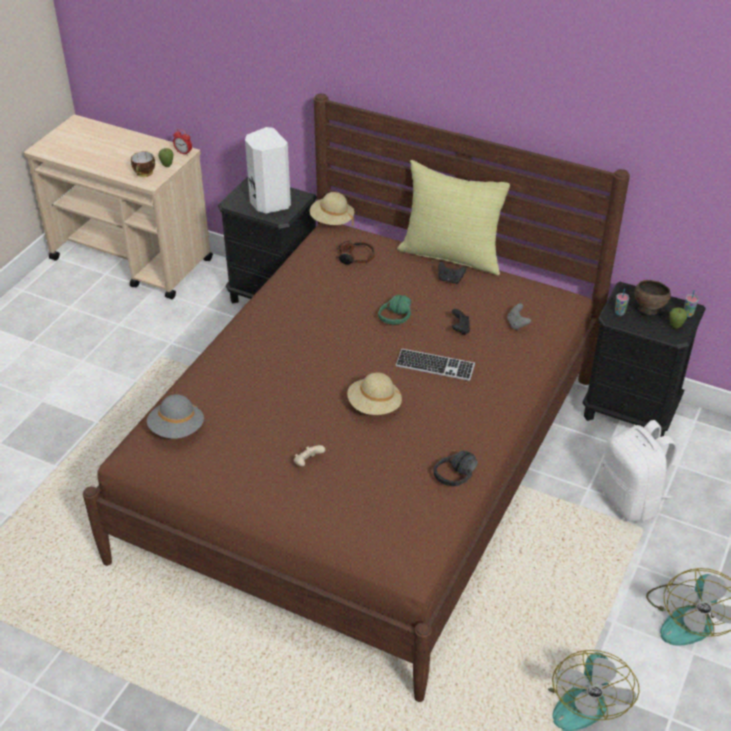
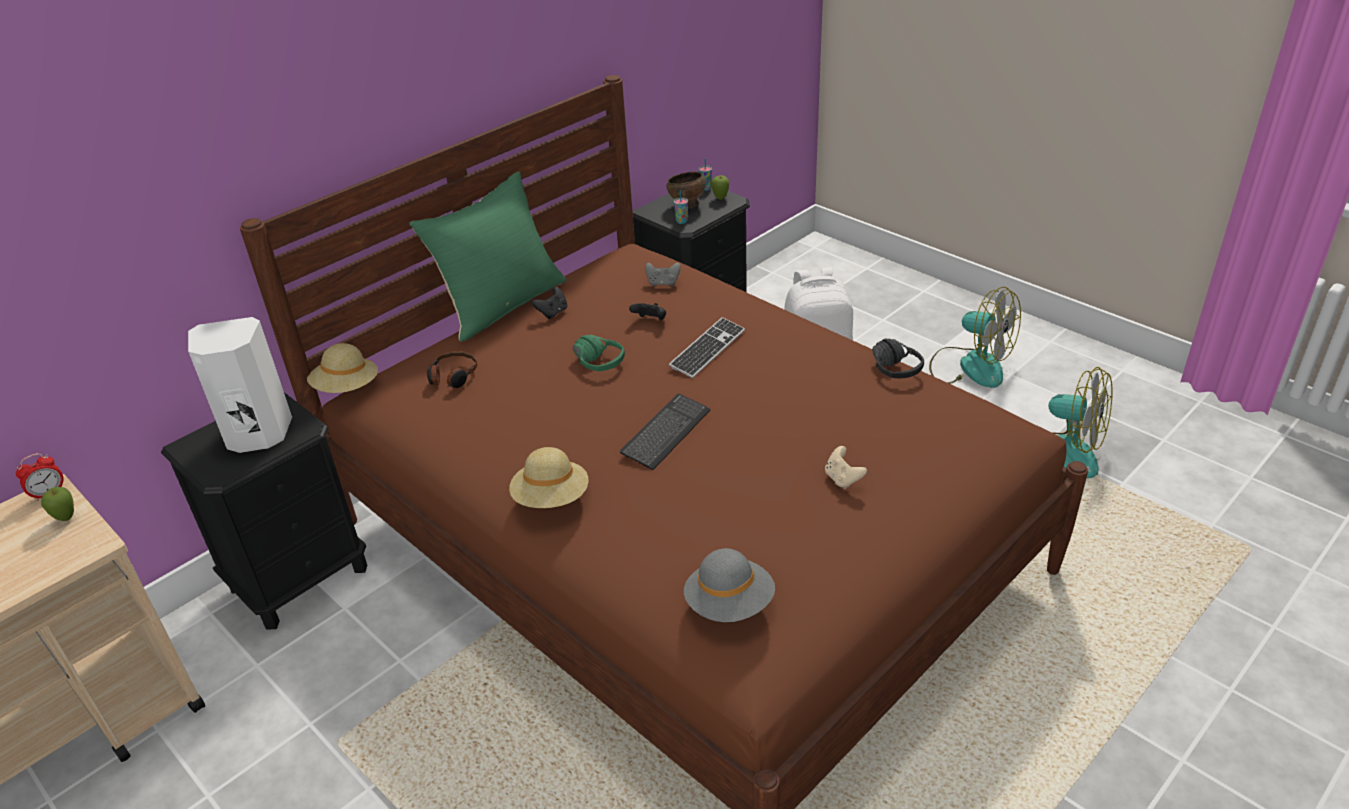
camera: 70 degrees left, 5 degrees down
cup [131,151,155,177] -> none
beige hat [347,373,402,415] -> beige hat moved to [509,447,588,508]
yellow pillow [397,160,510,275] -> green pillow [409,171,567,342]
none -> keyboard [620,394,711,470]

